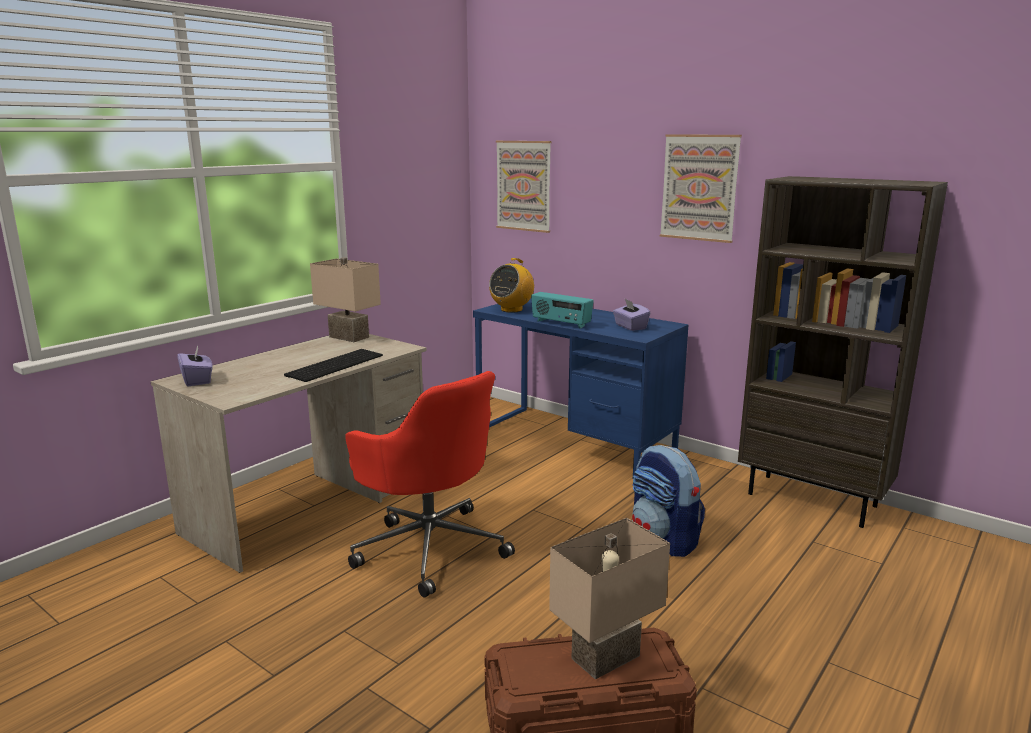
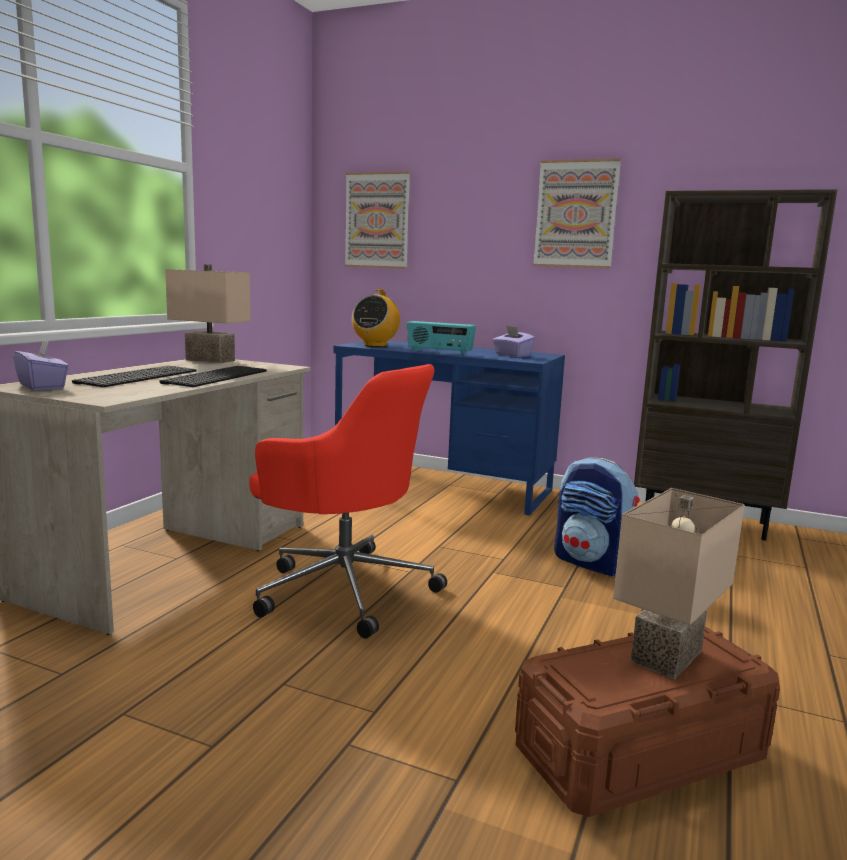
camera: 15 degrees left, 5 degrees down
none -> keyboard [72,366,197,387]

